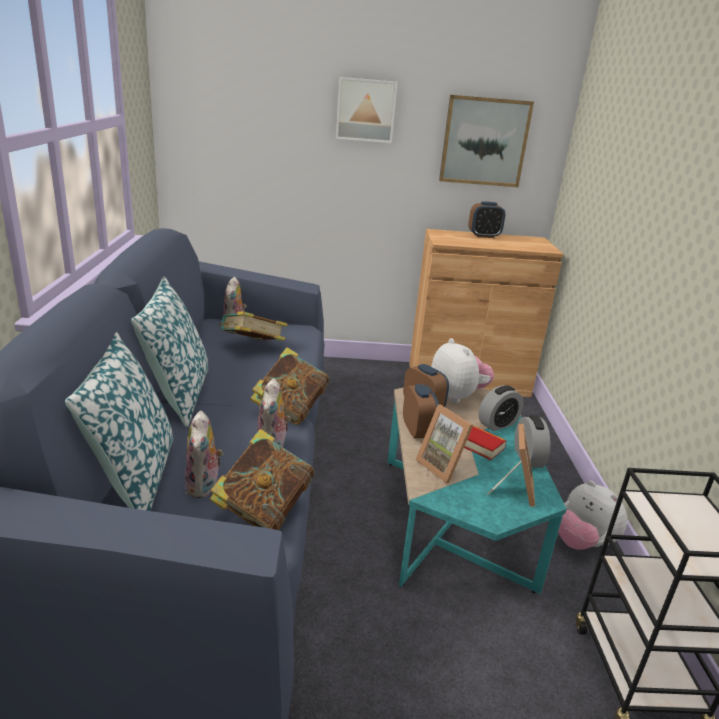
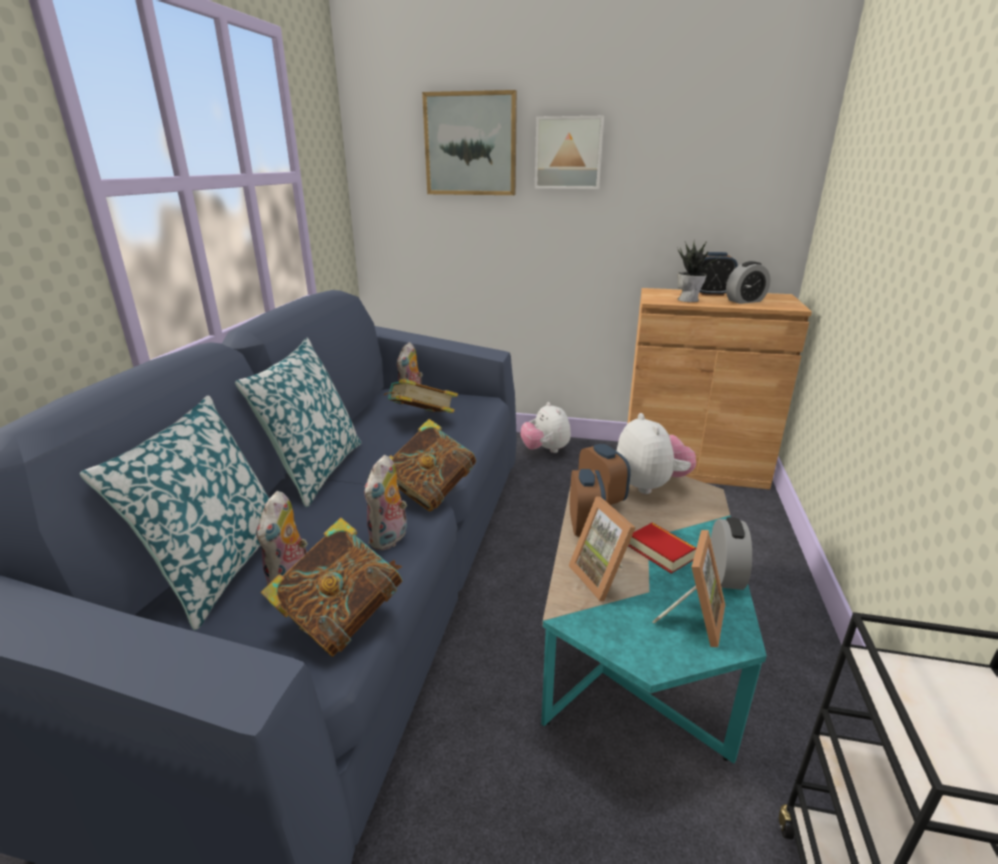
camera: 15 degrees right, 0 degrees up
picture [439,95,534,187] -> picture moved to [422,90,517,195]
alarm clock [478,385,523,431] -> alarm clock moved to [726,261,771,304]
plush toy [558,480,627,550] -> plush toy moved to [521,402,571,453]
none -> potted plant [677,241,718,302]

